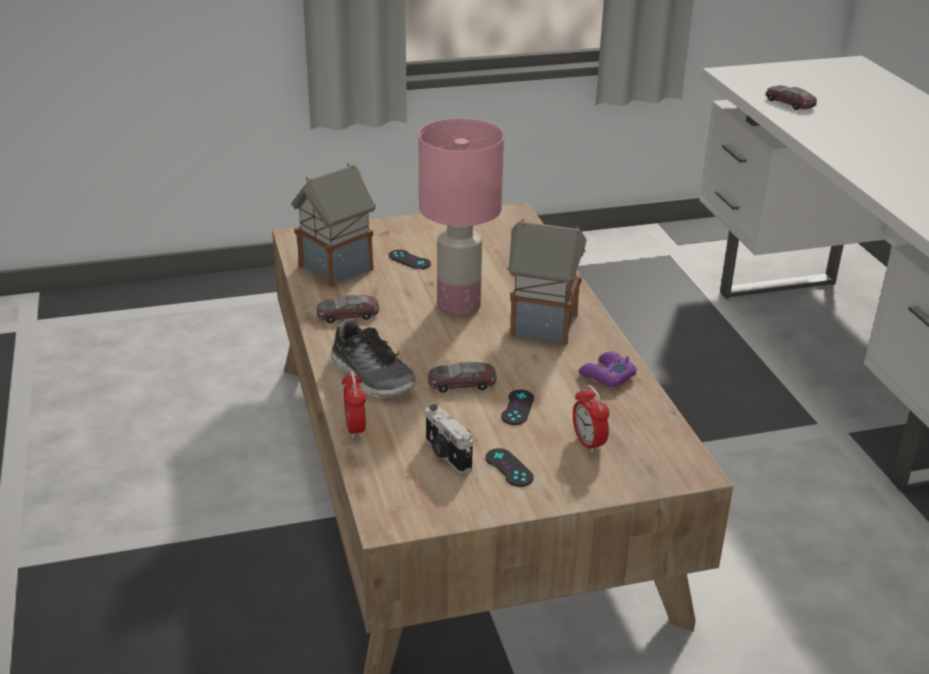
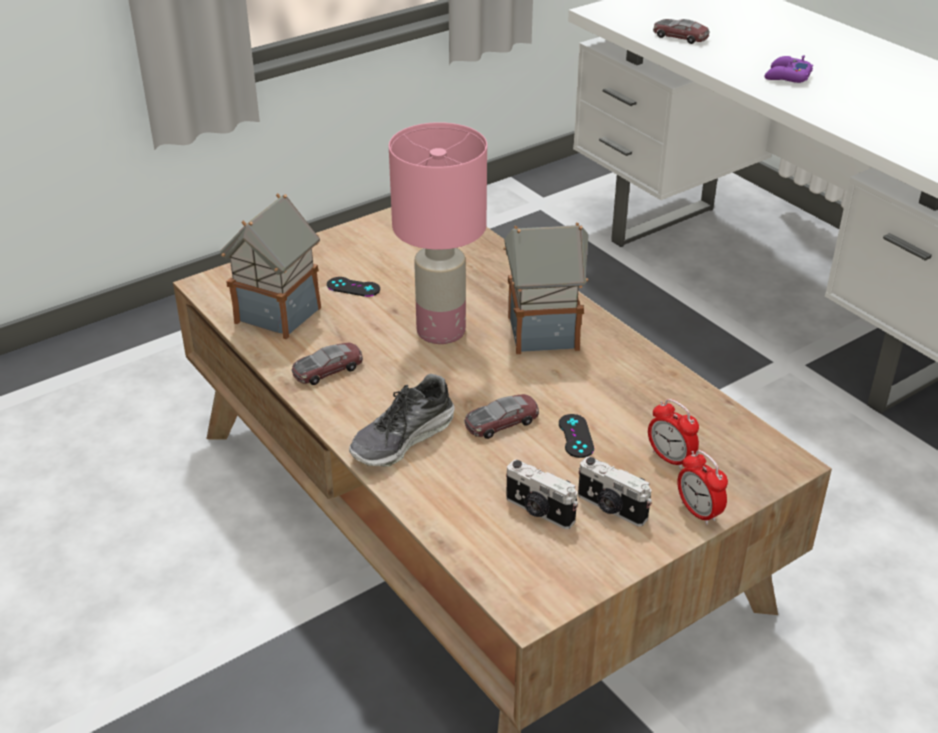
camera: 20 degrees left, 5 degrees up
shoe [330,319,417,398] -> shoe turned 105 degrees clockwise [349,374,454,467]
alarm clock [342,370,366,439] -> alarm clock moved to [677,450,728,525]
black game controller [486,448,534,487] -> camera [578,456,652,526]
purple game controller [579,351,637,387] -> purple game controller moved to [764,56,813,83]

